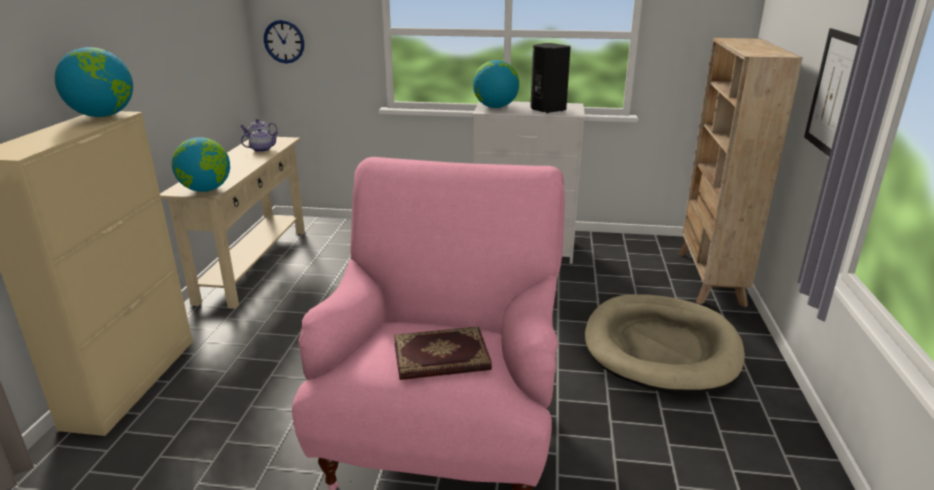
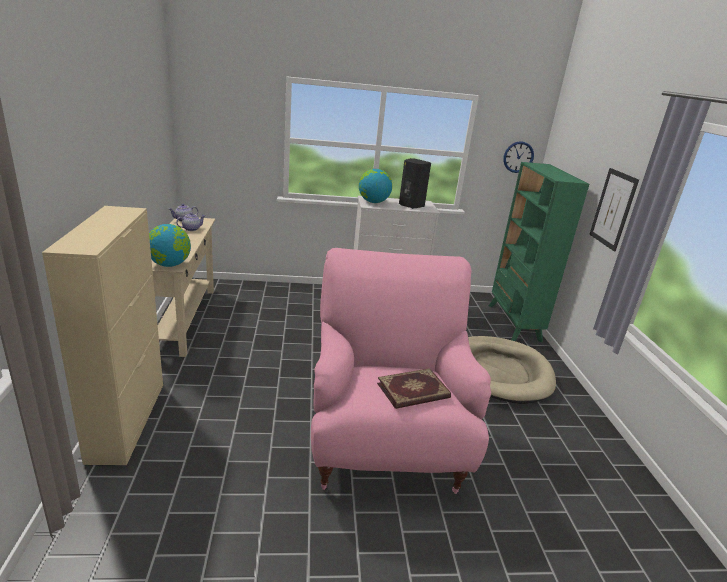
camera: 15 degrees left, 0 degrees up
globe [55,47,133,117] -> none
wall clock [264,20,304,63] -> wall clock moved to [503,141,534,173]
beige bookcase [678,38,803,307] -> green bookcase [489,162,589,342]

